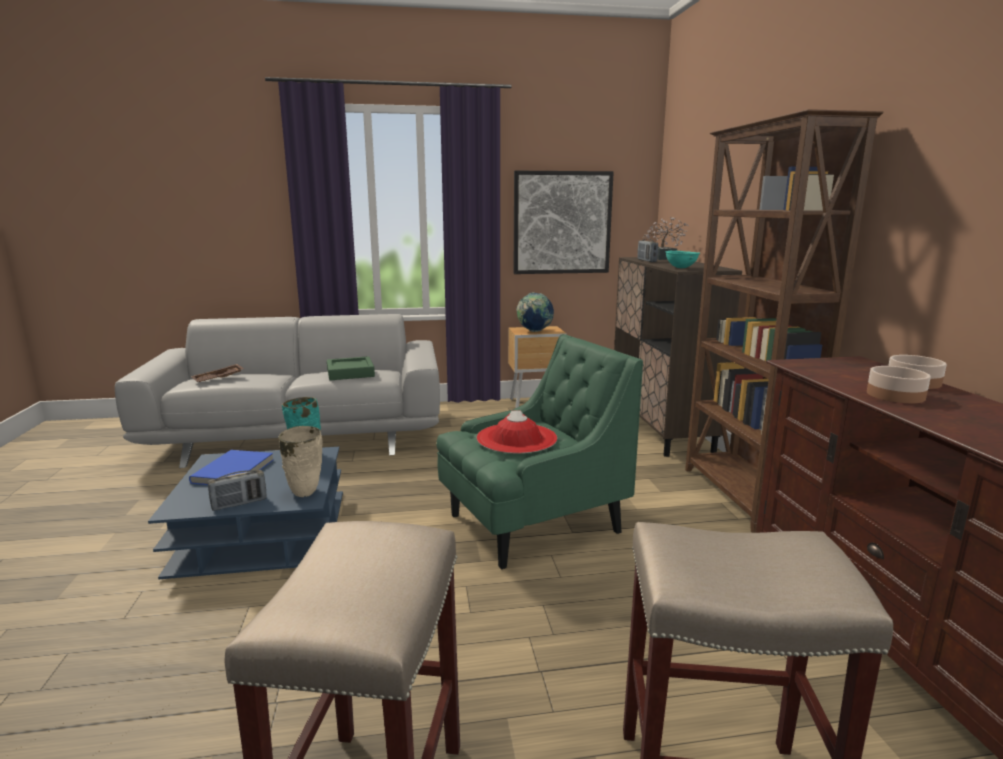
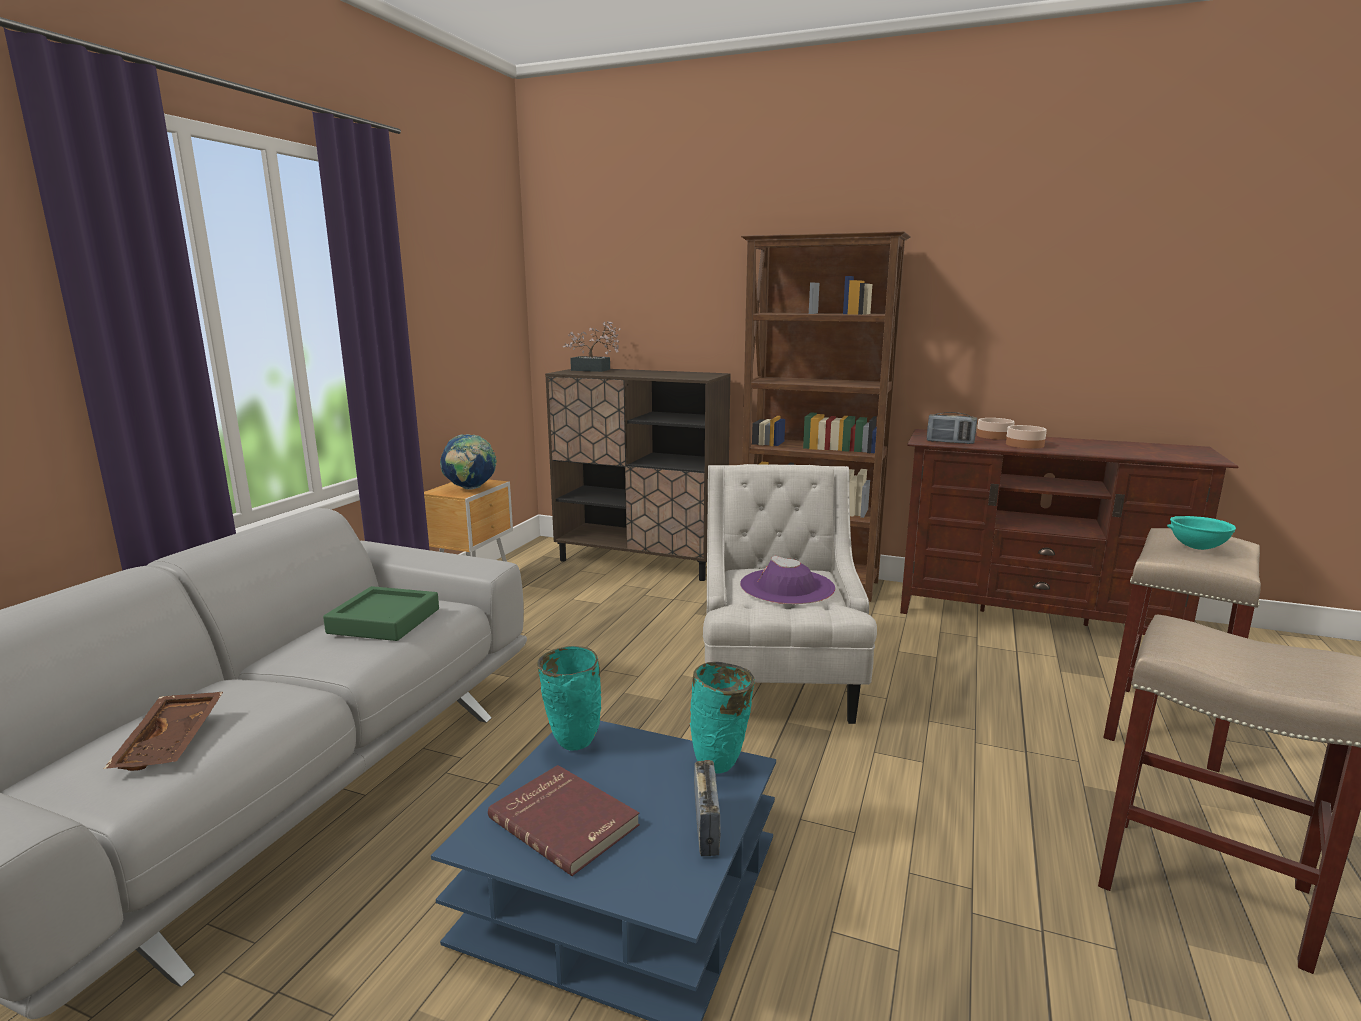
camera: 60 degrees left, 0 degrees up
blue book [189,450,274,485] -> red book [488,765,640,876]
beige vase [278,426,323,497] -> turquoise vase [690,662,755,774]
green armchair [436,334,643,569] -> white armchair [703,464,877,724]
red hat [477,410,557,453] -> purple hat [740,556,835,604]
picture [514,171,614,274] -> none
radio [637,239,658,262] -> radio moved to [927,412,977,444]
turquoise bowl [666,251,700,268] -> turquoise bowl moved to [1167,516,1236,550]

